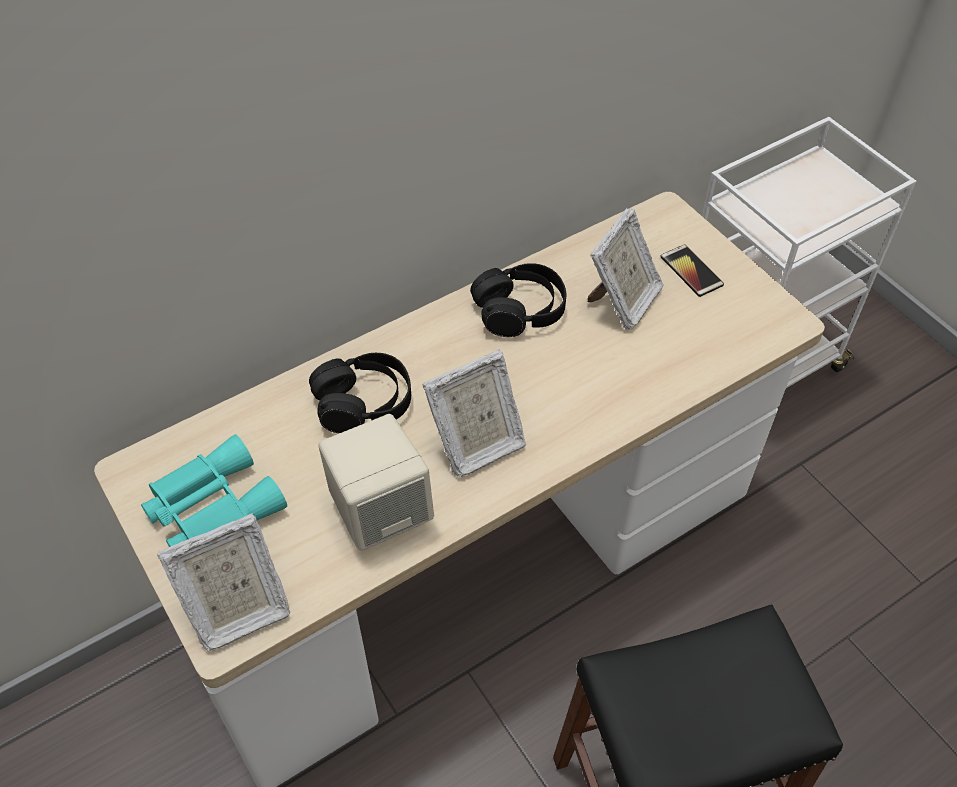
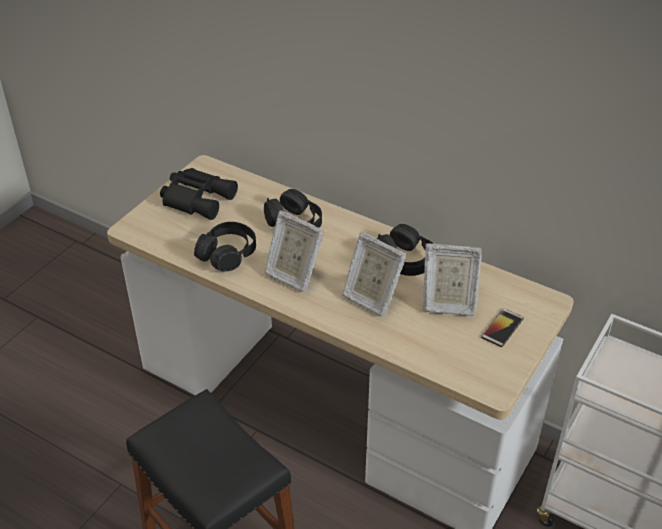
camera: 65 degrees right, 10 degrees down
turquoise binoculars [141,434,287,547] -> black binoculars [160,168,238,220]
picture frame [157,513,290,651] -> picture frame moved to [343,232,406,317]
beige speaker [318,414,434,551] -> black headphones [194,222,256,272]

